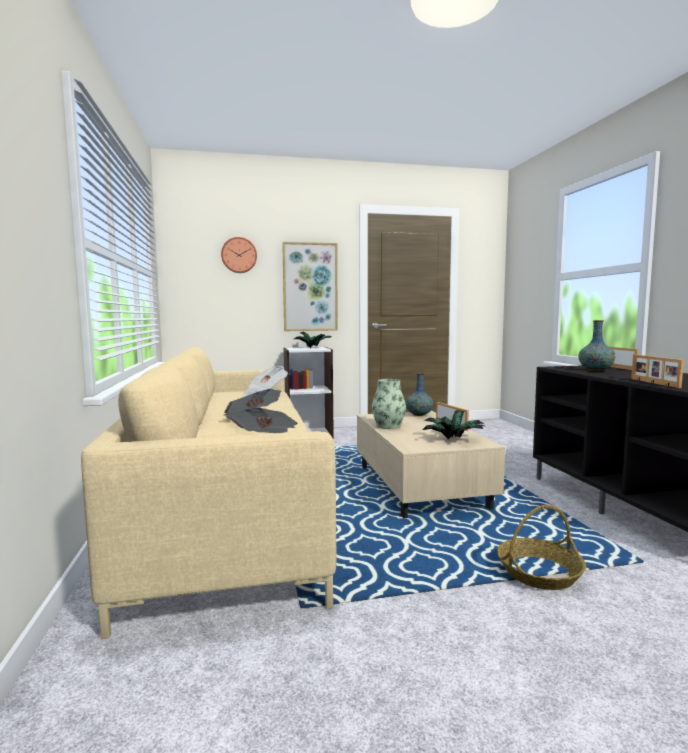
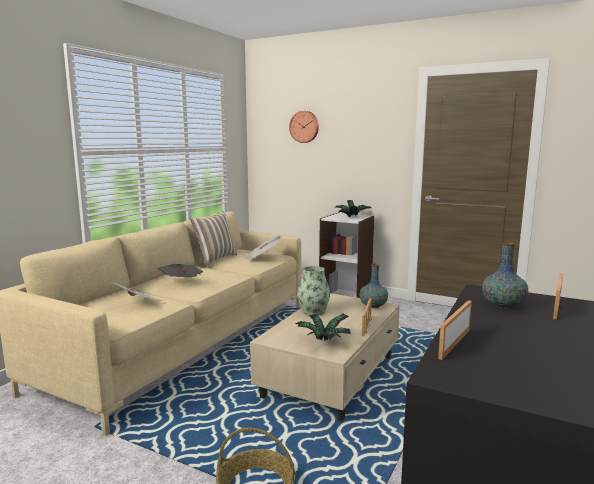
camera: 40 degrees right, 5 degrees up
picture [282,242,338,331] -> none
none -> pillow [190,211,237,265]

